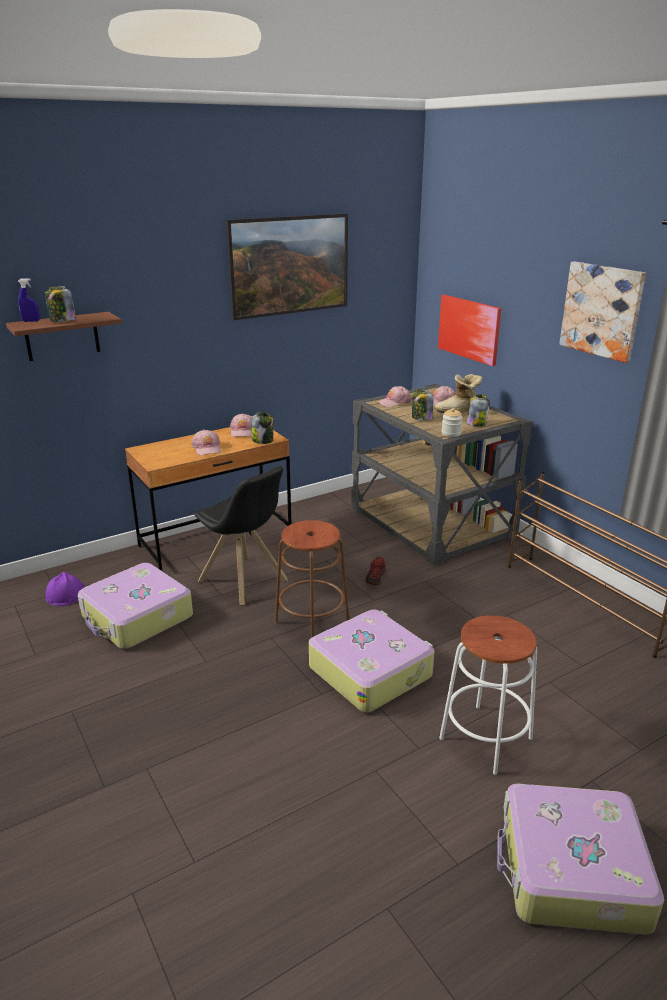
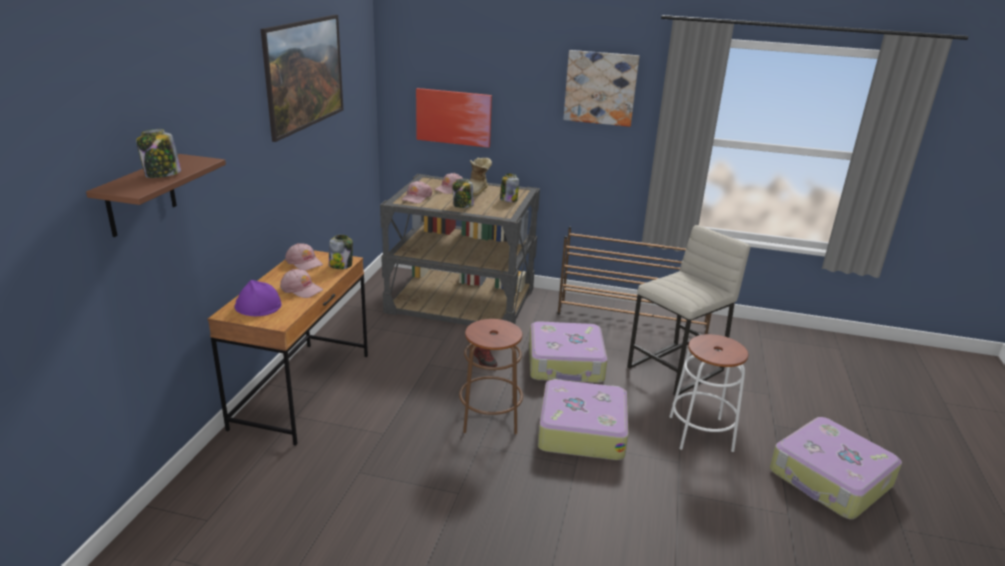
camera: 45 degrees left, 0 degrees up
blue spray bottle [18,278,40,322] -> none
purple hard hat [45,572,85,606] -> purple hard hat moved to [234,280,282,316]
suitcase [78,563,193,649] -> suitcase moved to [529,321,608,383]
black chair [194,466,288,606] -> none
jar [441,408,463,437] -> none
none -> beige stool [627,225,750,396]

